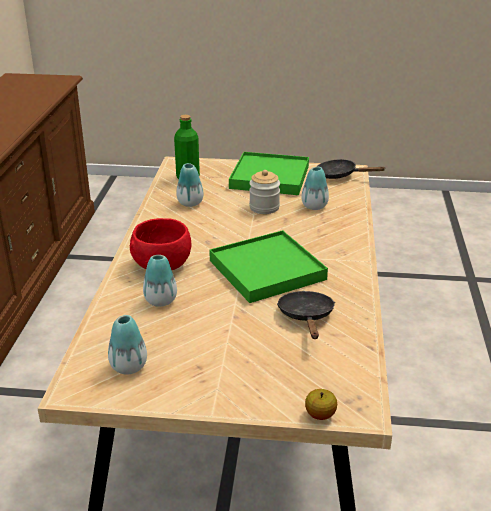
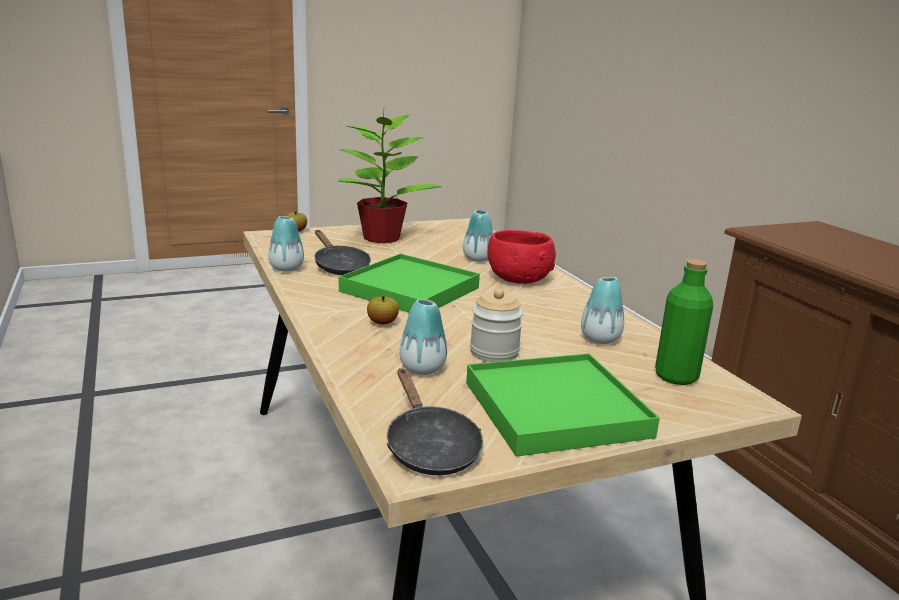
camera: 150 degrees right, 10 degrees down
vase [108,315,147,375] -> vase moved to [268,216,304,272]
black frying pan [316,159,386,179] -> black frying pan turned 75 degrees clockwise [387,368,483,475]
none -> potted plant [338,107,442,243]
none -> apple [367,296,399,325]

